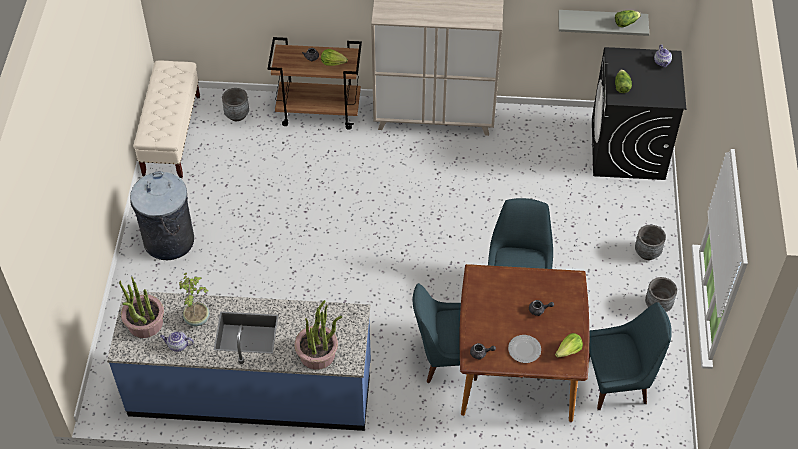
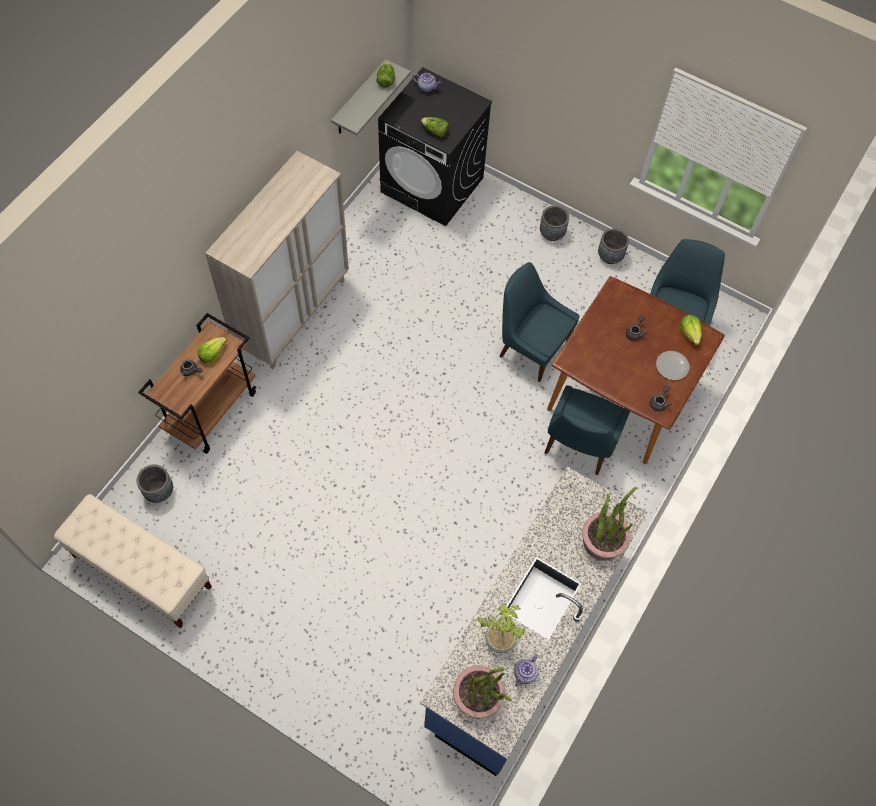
camera: 65 degrees left, 10 degrees up
grey trash can [130,171,194,260] -> none

